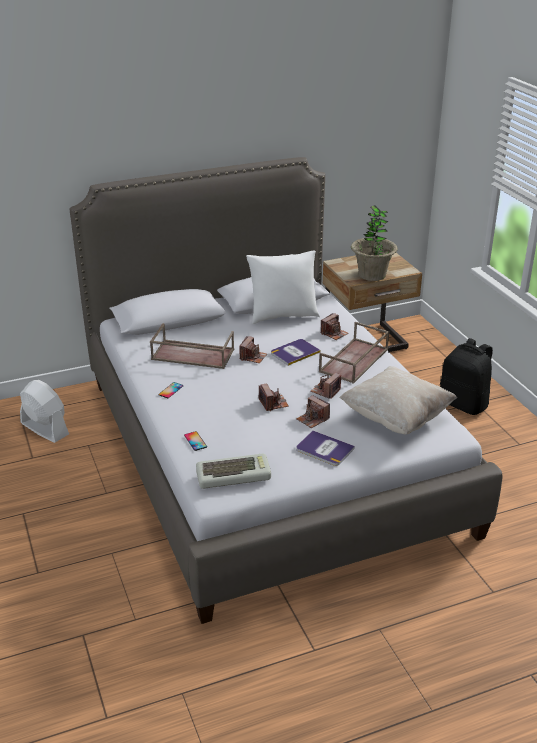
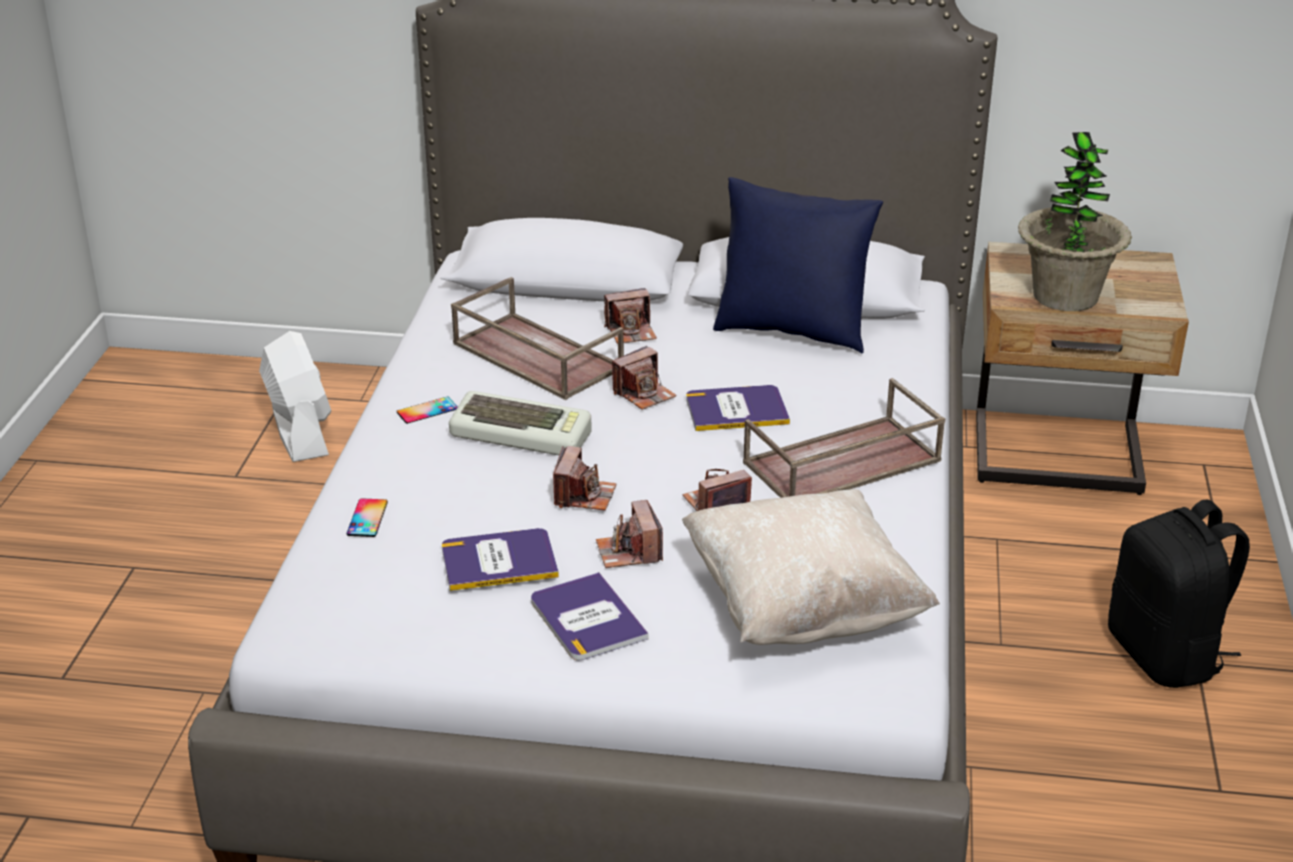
camera: 30 degrees right, 0 degrees up
keyboard [196,454,271,489] -> keyboard moved to [449,391,592,455]
white pillow [246,251,320,324] -> blue pillow [713,177,883,354]
camera [321,313,348,340] -> camera moved to [604,288,657,344]
none -> book [442,528,559,591]

